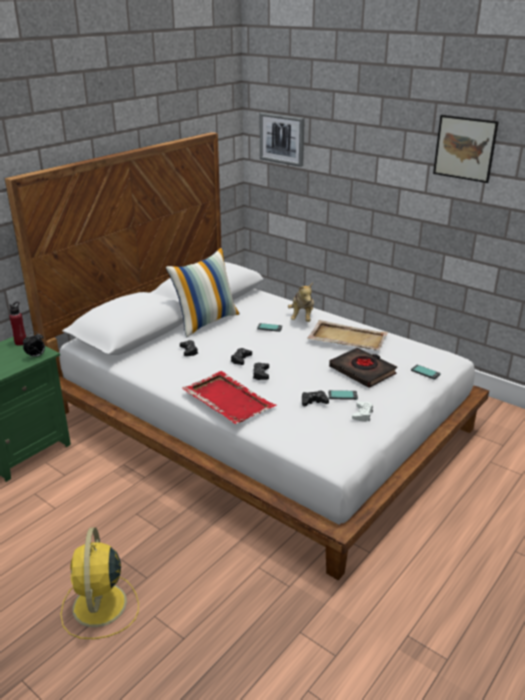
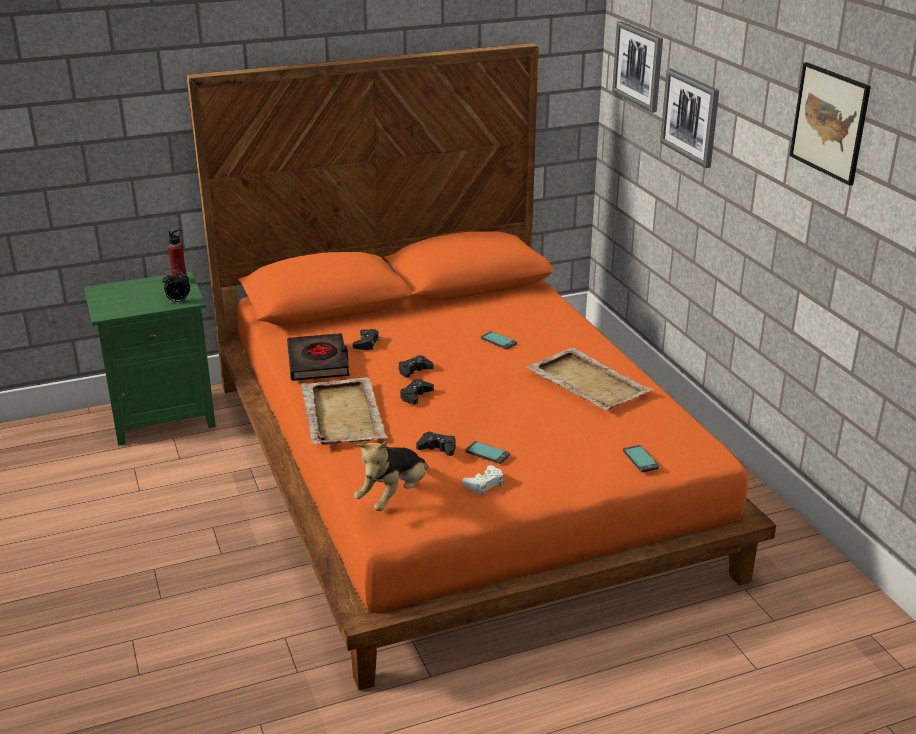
camera: 30 degrees right, 0 degrees up
white bed [5,132,489,580] -> orange bed [186,43,776,690]
yellow fan [60,527,139,639] -> none
pillow [166,247,240,337] -> none
red tray [182,371,276,424] -> beige tray [301,377,388,445]
plush toy [288,283,314,322] -> plush toy moved to [354,441,428,511]
black book [329,348,397,388] -> black book moved to [287,333,349,381]
none -> picture [660,69,719,168]

